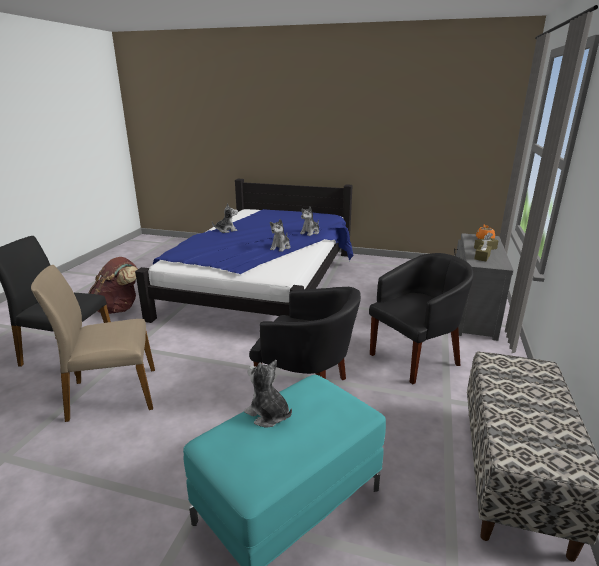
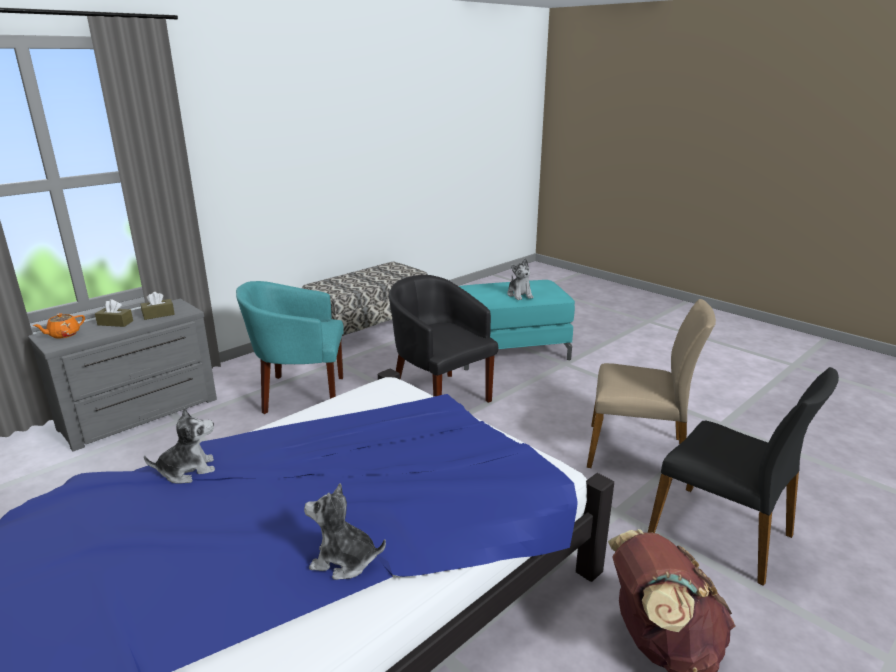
camera: 150 degrees left, 0 degrees up
plush toy [270,219,291,252] -> none
black armchair [369,253,474,384] -> turquoise armchair [236,281,344,414]

